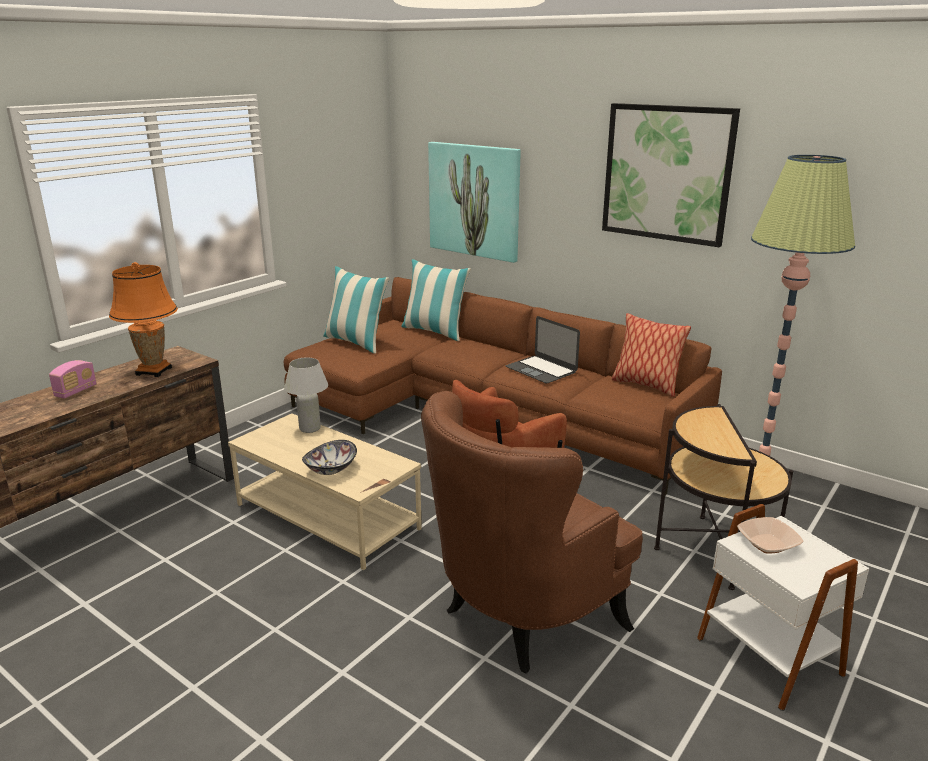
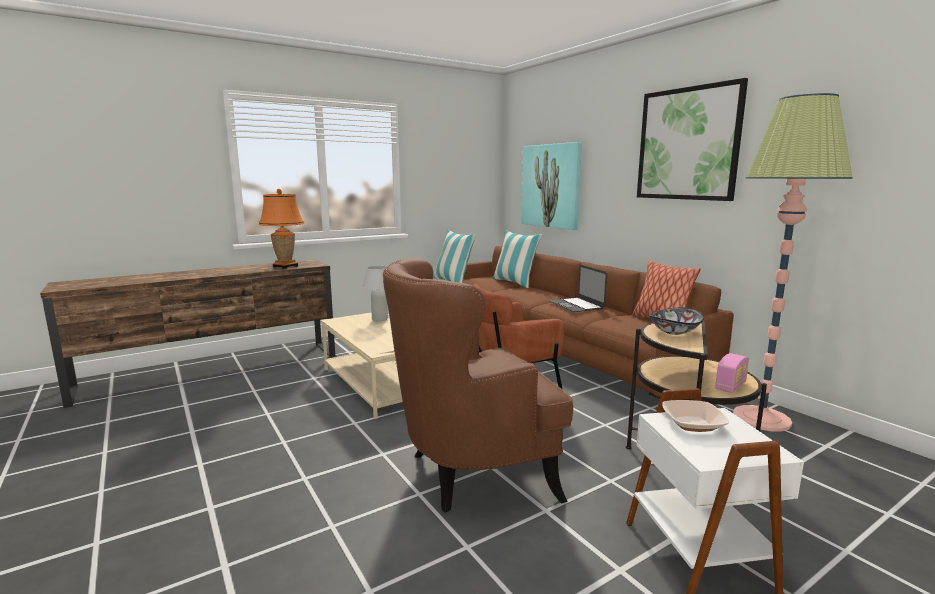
camera: 20 degrees right, 10 degrees down
radio [49,360,97,399] -> radio moved to [715,353,749,393]
bowl [302,440,357,475] -> bowl moved to [649,307,704,335]

